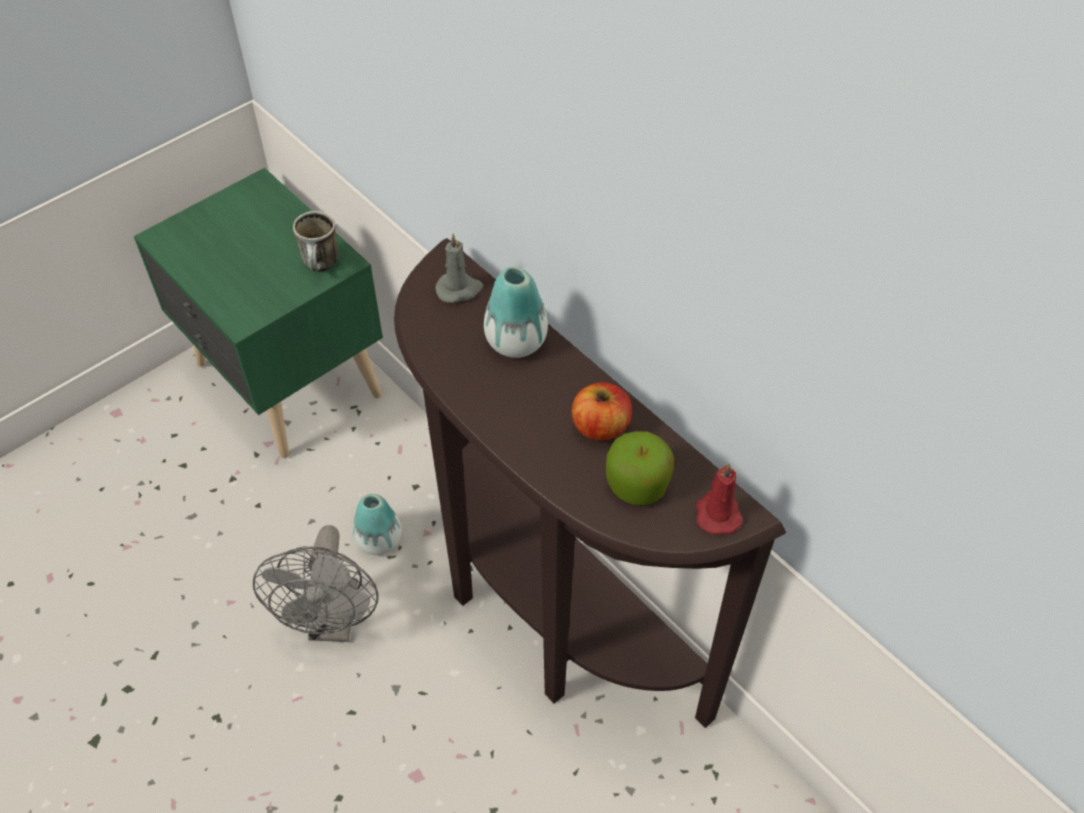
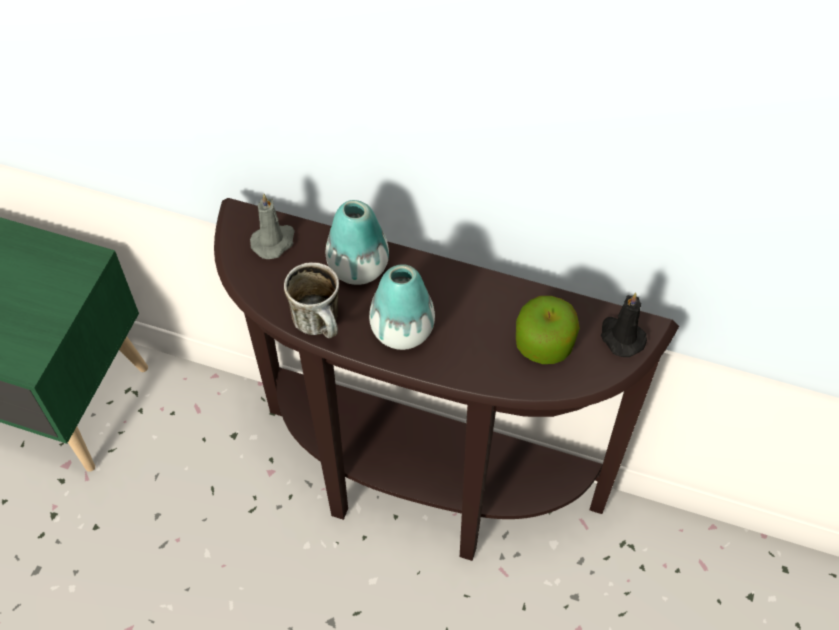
camera: 30 degrees left, 5 degrees up
grey fan [253,525,378,642] -> none
mug [293,211,338,271] -> mug moved to [284,262,339,338]
vase [353,494,401,555] -> vase moved to [369,264,435,350]
apple [572,382,632,441] -> none
red candle [696,463,743,534] -> black candle [601,292,647,357]

